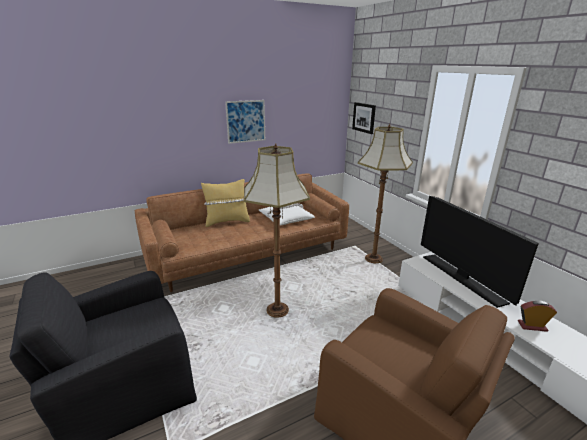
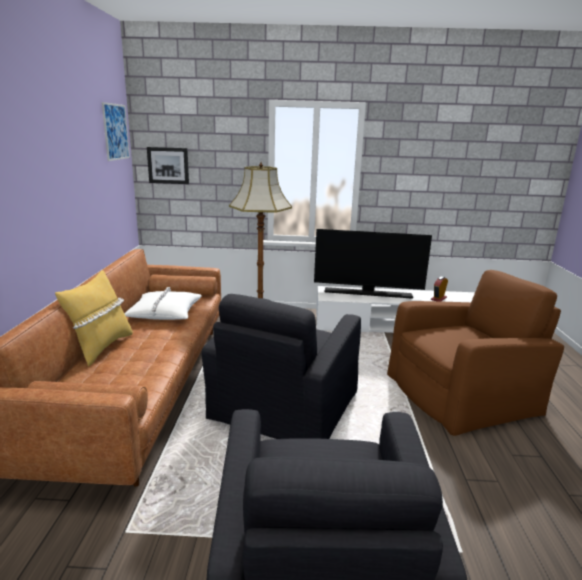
camera: 60 degrees left, 5 degrees down
picture [225,100,265,144] -> picture moved to [102,102,130,161]
floor lamp [244,144,310,318] -> black armchair [202,294,361,439]

